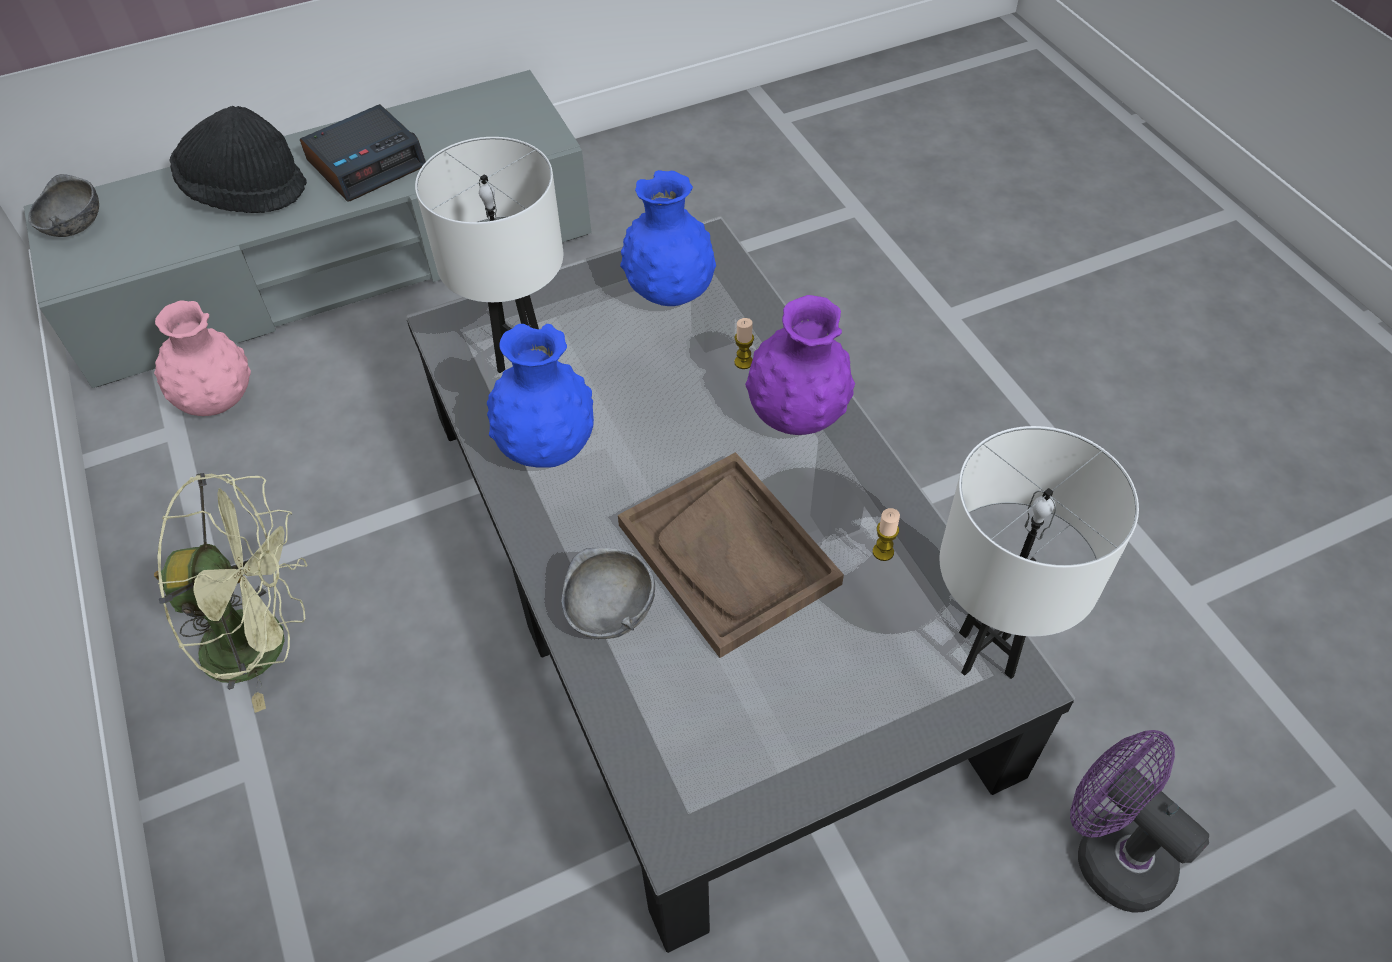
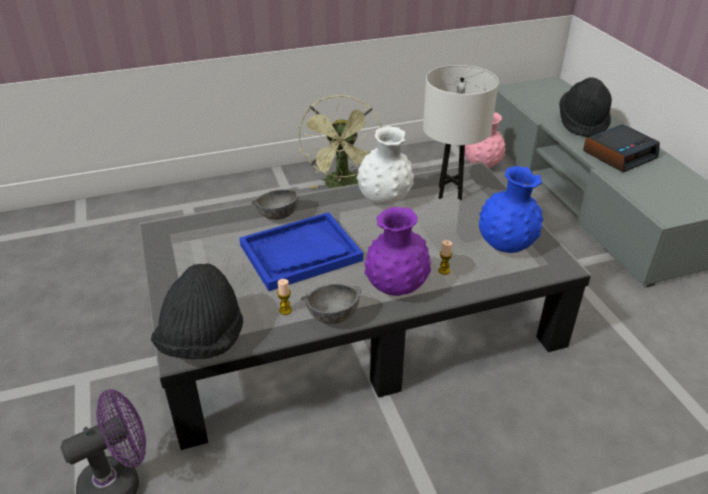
camera: 95 degrees right, 15 degrees down
grey bowl [28,174,99,237] -> grey bowl moved to [301,284,361,324]
alarm clock [300,104,426,201] -> alarm clock turned 90 degrees counterclockwise [583,124,660,172]
blue vase [487,324,594,468] -> white vase [357,126,414,205]
brown tray [618,452,844,658] -> blue tray [239,212,363,291]
white table lamp [940,426,1139,679] -> black hat [151,263,243,360]

